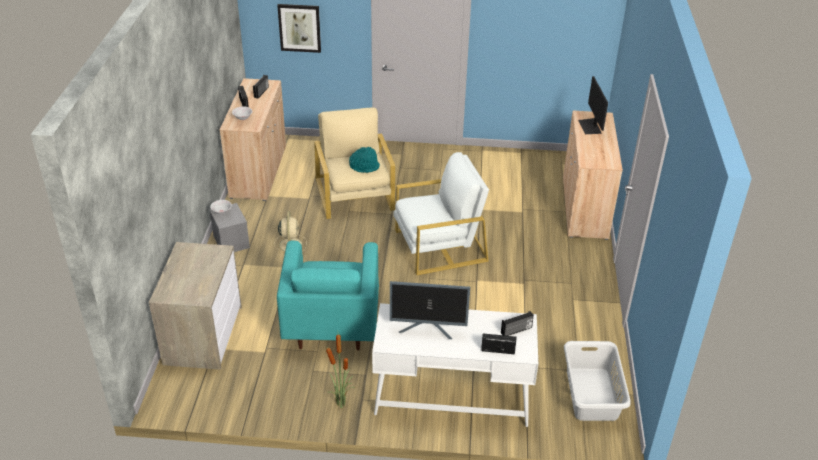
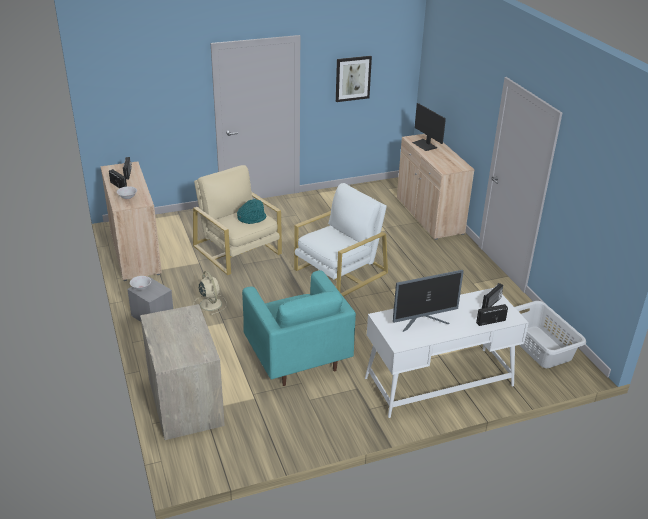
camera: 25 degrees left, 5 degrees down
picture [277,4,321,53] -> picture moved to [336,56,372,102]
potted plant [326,334,355,408] -> none

